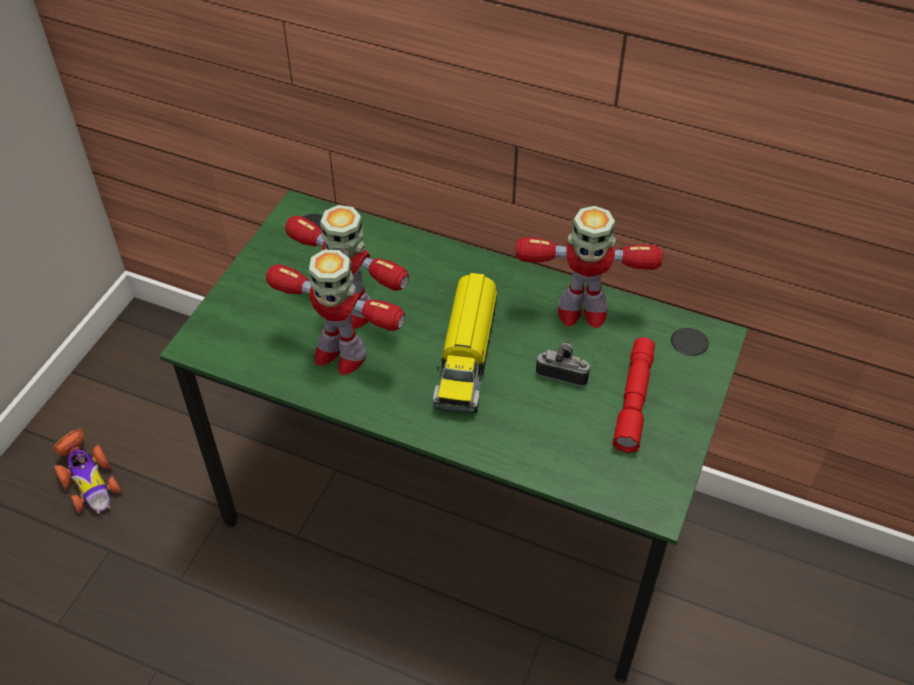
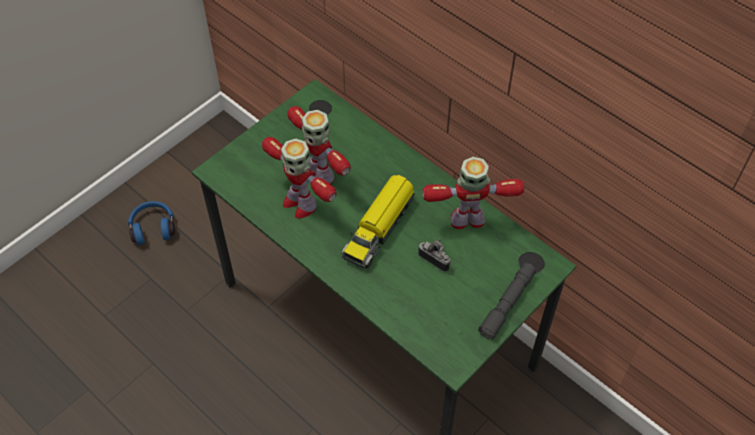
camera: 20 degrees right, 5 degrees up
toy car [52,428,121,514] -> blue headphones [128,201,175,245]
toy robot [516,206,663,328] -> toy robot turned 150 degrees clockwise [422,157,524,229]
red flashlight [612,337,655,453] -> none
none -> grey flashlight [478,263,536,340]

